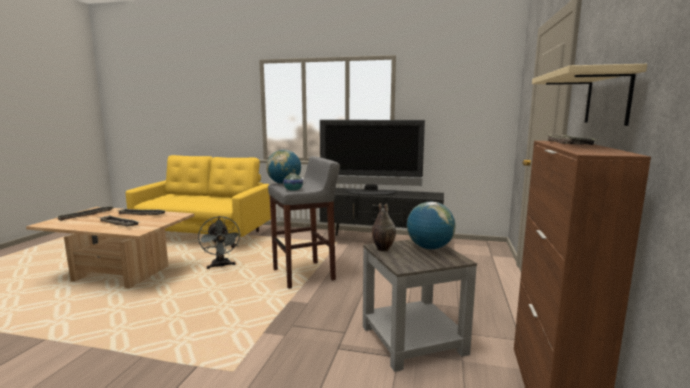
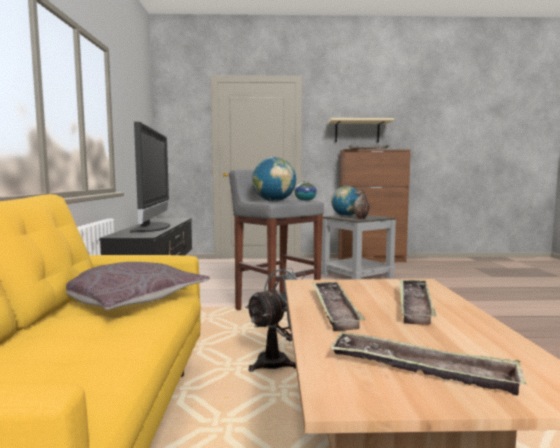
camera: 105 degrees left, 5 degrees down
none -> grey pillow [66,262,210,310]

